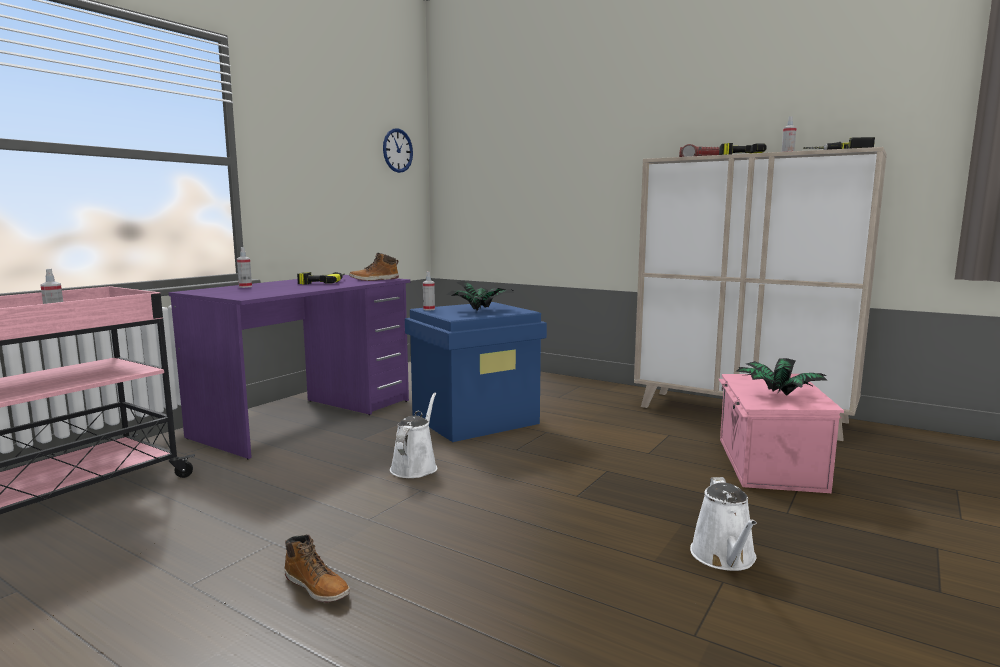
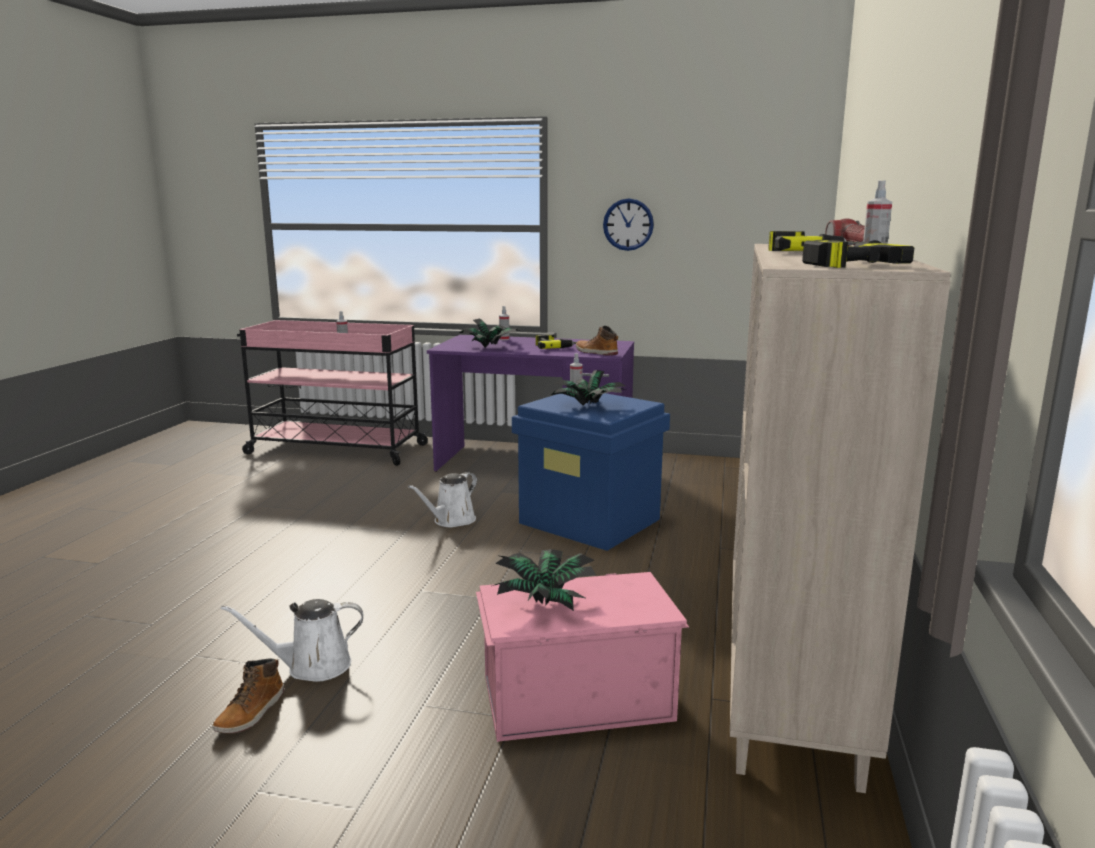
camera: 70 degrees right, 5 degrees up
boot [284,535,350,603] -> boot moved to [212,658,284,733]
wall clock [383,128,413,173] -> wall clock moved to [603,199,654,251]
white watering can [390,393,438,478] -> white watering can turned 135 degrees clockwise [408,472,477,527]
none -> potted plant [459,319,521,348]

